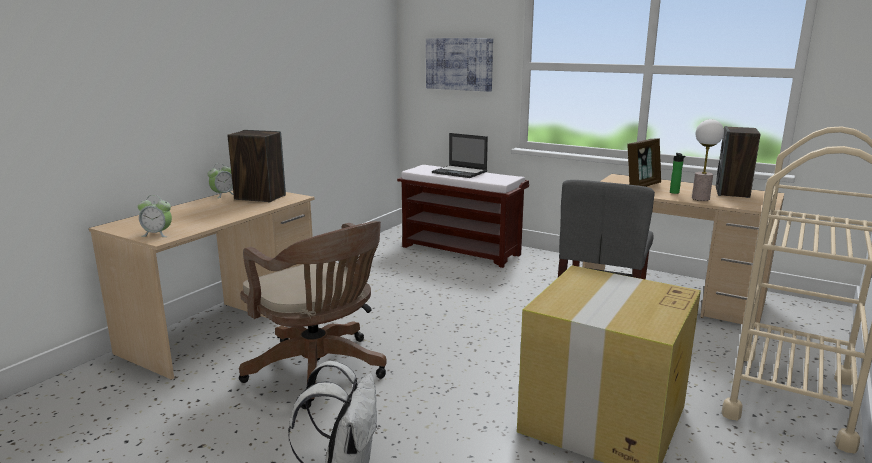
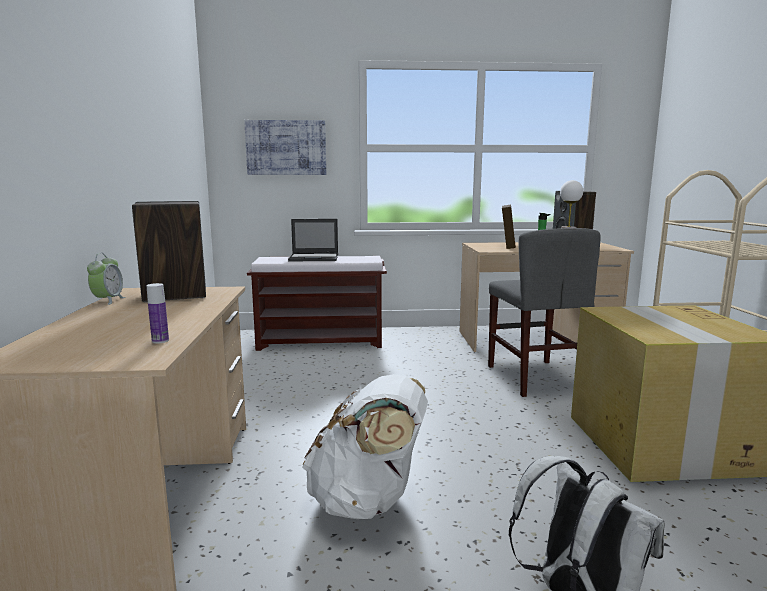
camera: 35 degrees left, 5 degrees down
alarm clock [138,195,172,237] -> none
brown office chair [239,221,387,409] -> white backpack [302,374,428,519]
none -> bottle [147,283,169,344]

